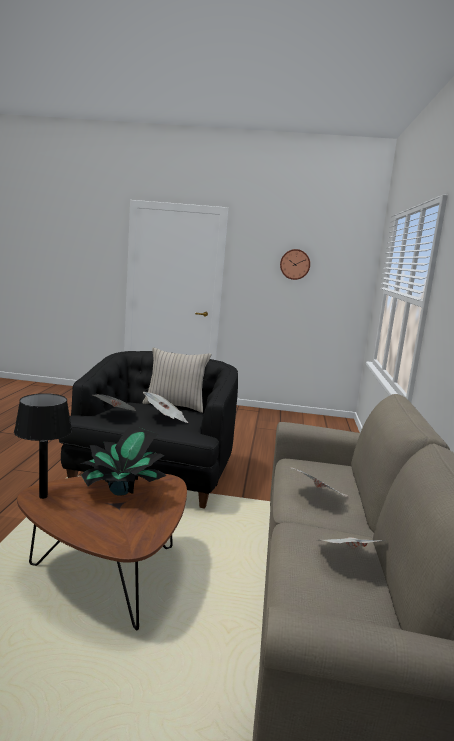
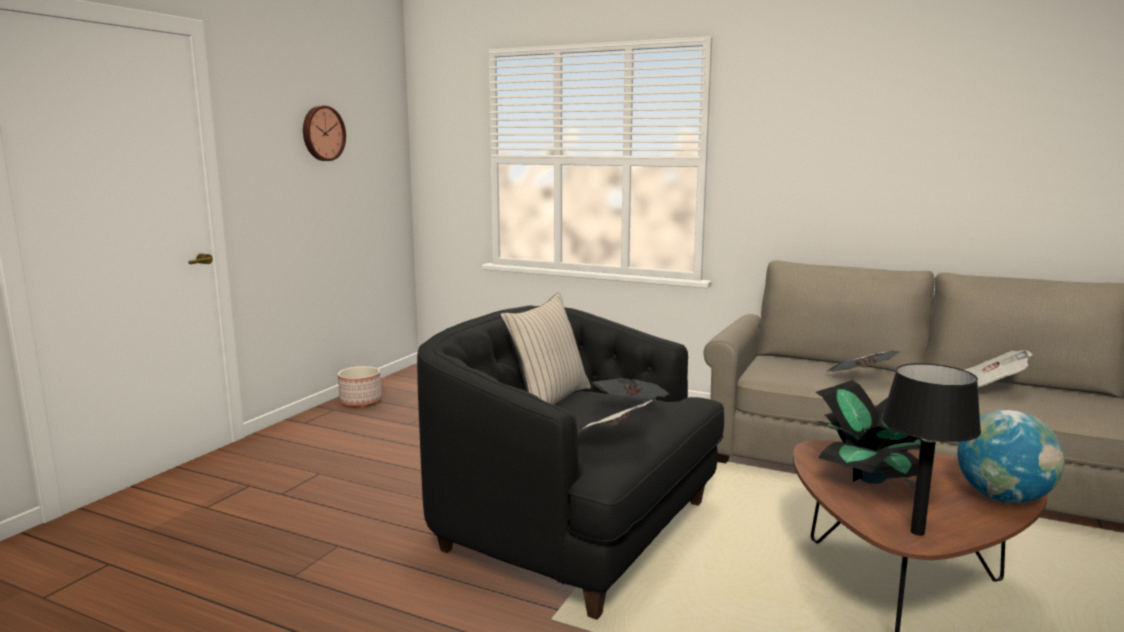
camera: 70 degrees left, 0 degrees up
none -> planter [338,366,382,408]
none -> globe [957,410,1064,504]

